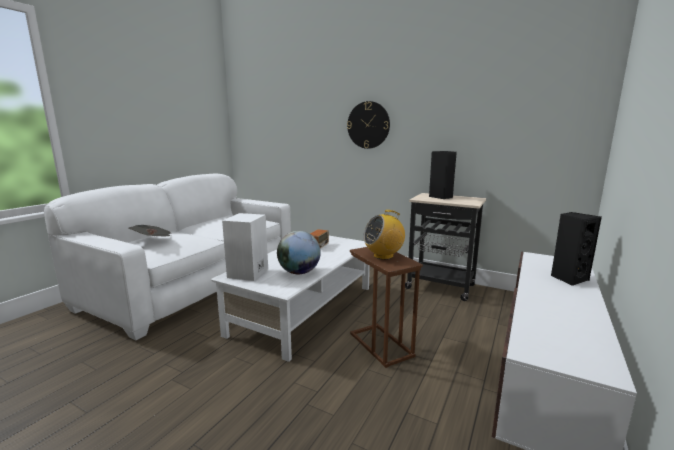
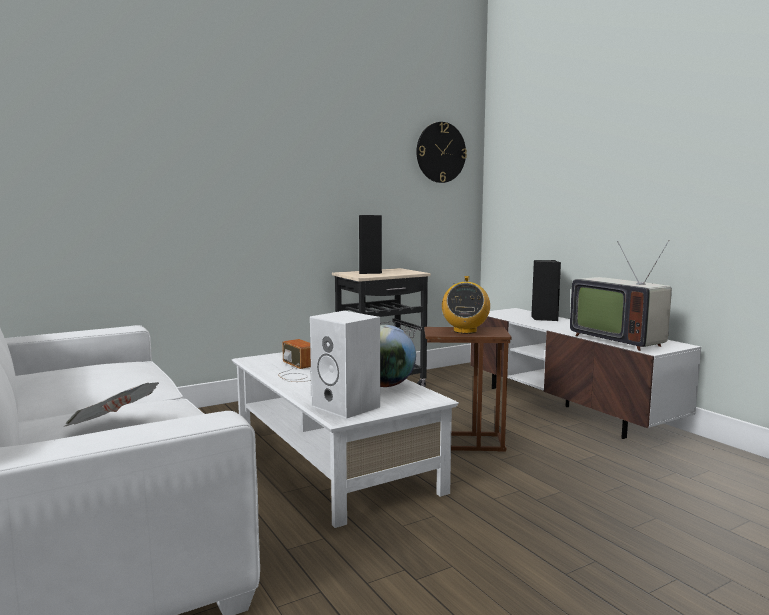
camera: 60 degrees left, 5 degrees down
wall clock [347,101,390,149] -> wall clock moved to [416,122,467,183]
none -> television [570,240,672,351]

